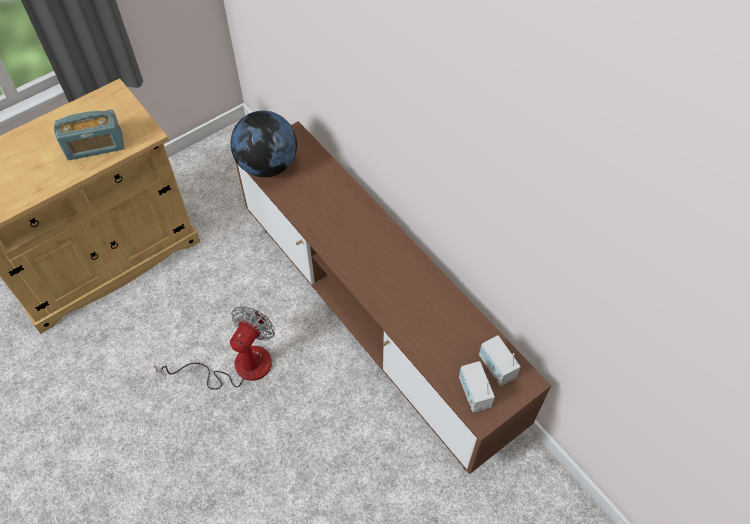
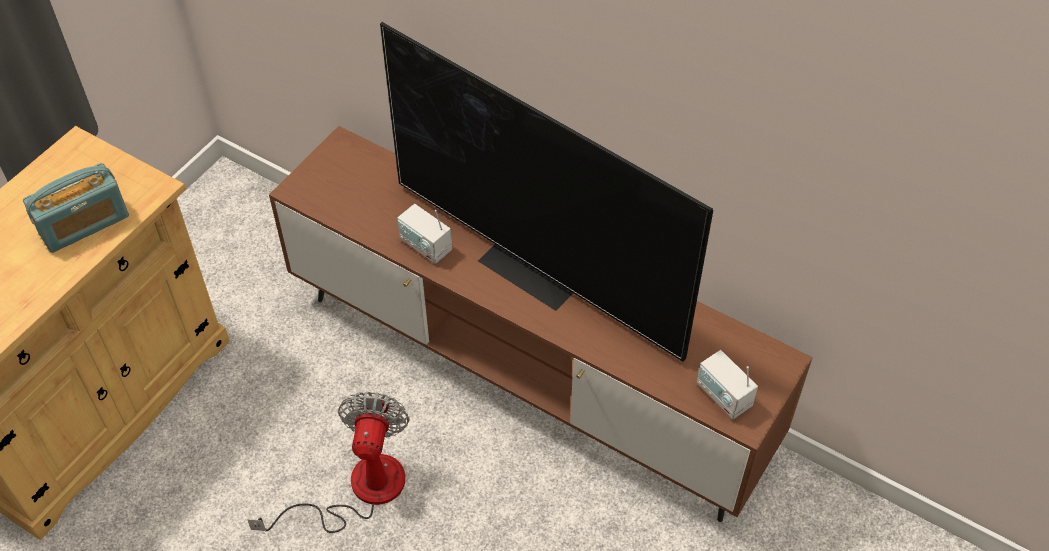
camera: 20 degrees left, 5 degrees down
globe [231,111,297,177] -> none
radio [479,335,521,386] -> radio moved to [397,204,452,264]
none -> television [380,22,713,362]

